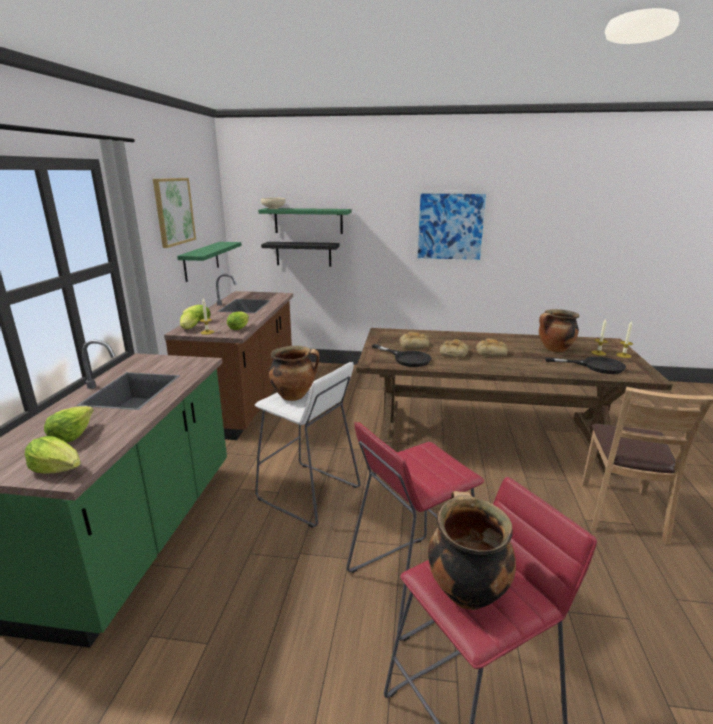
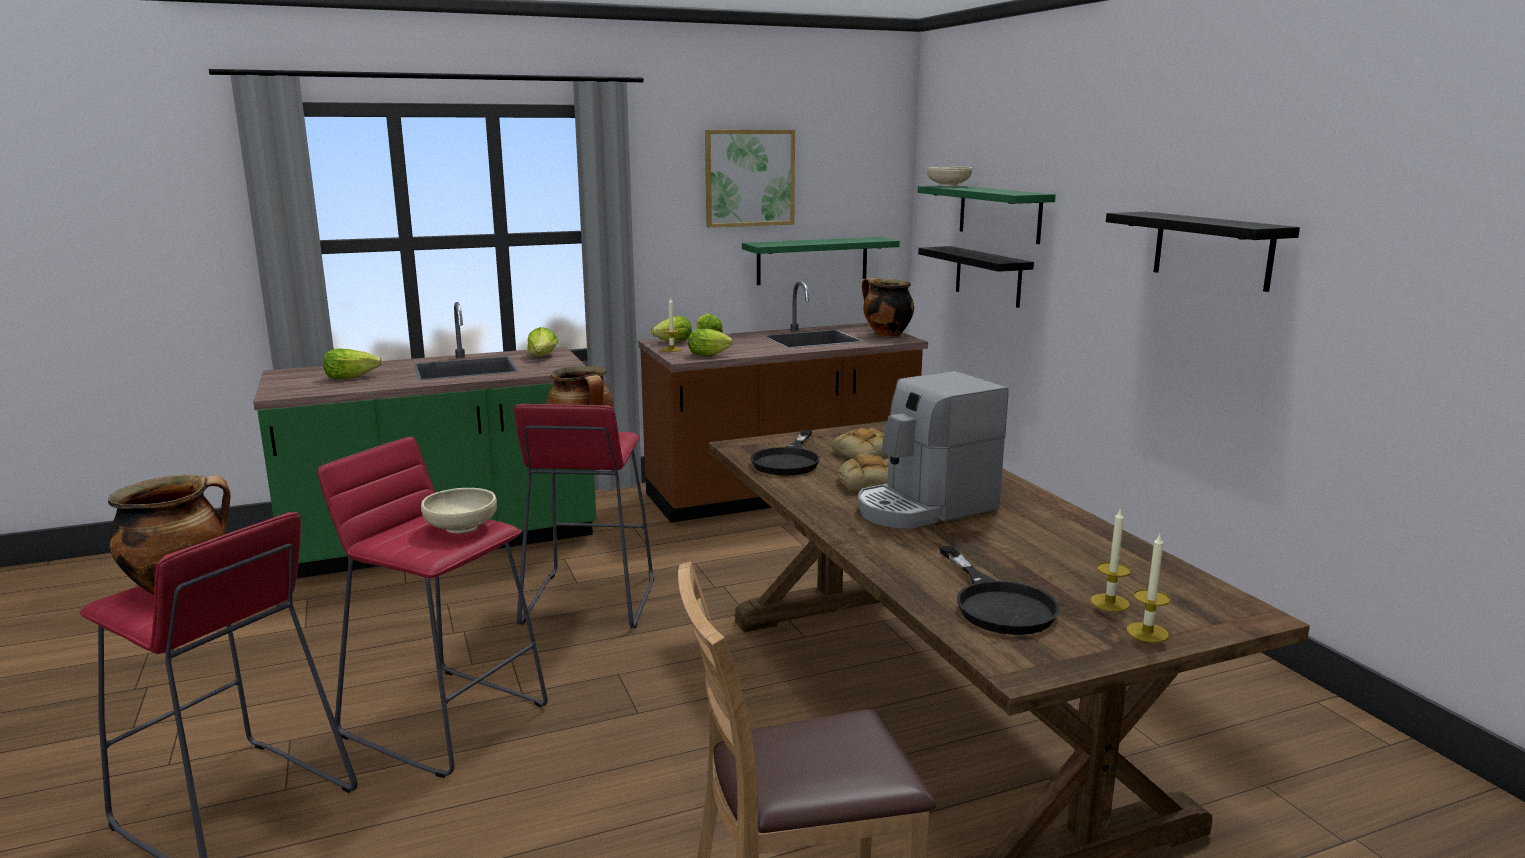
camera: 60 degrees right, 5 degrees down
lettuce [25,436,81,474] -> lettuce moved to [528,327,558,356]
white stool [255,362,361,528] -> red stool [514,404,654,628]
picture [415,191,489,262] -> black shelf [1106,212,1300,292]
bread [476,338,508,356] -> coffee machine [858,371,1009,529]
cooking pot [539,309,579,352] -> cooking pot moved to [862,278,914,337]
none -> beige bowl [421,488,497,534]

